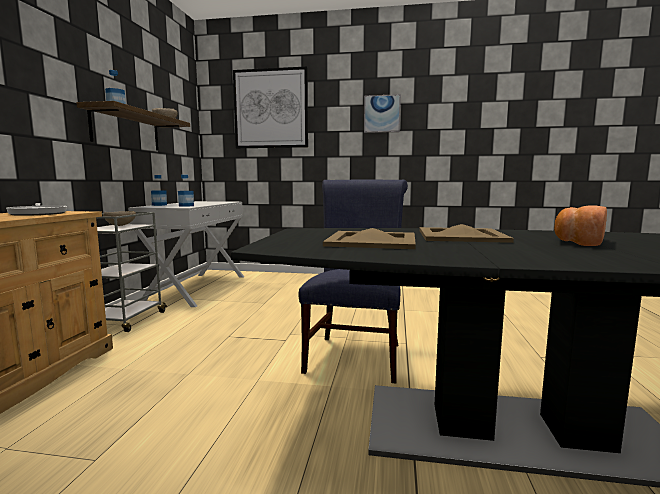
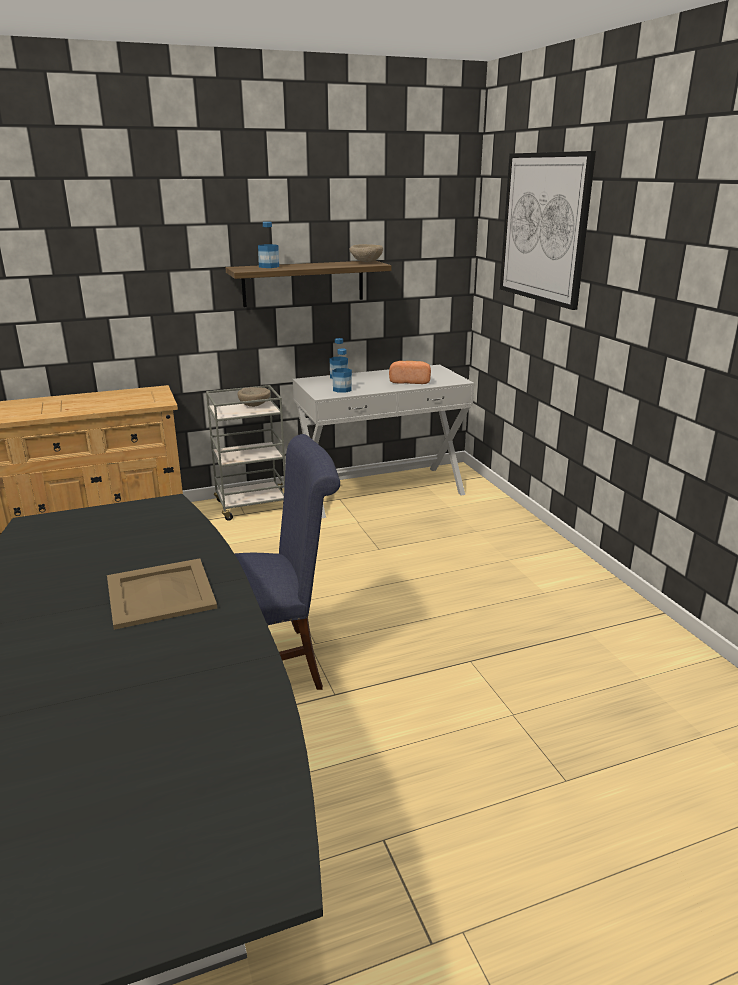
camera: 60 degrees right, 15 degrees up
frying pan [6,203,67,216] -> none
beige tray [323,228,416,249] -> none
picture [364,94,401,133] -> none
bread [554,205,607,246] -> bread moved to [389,361,431,384]

